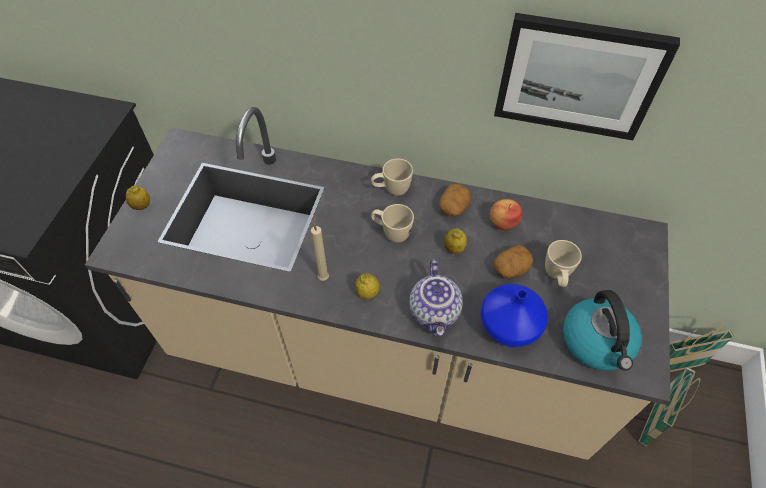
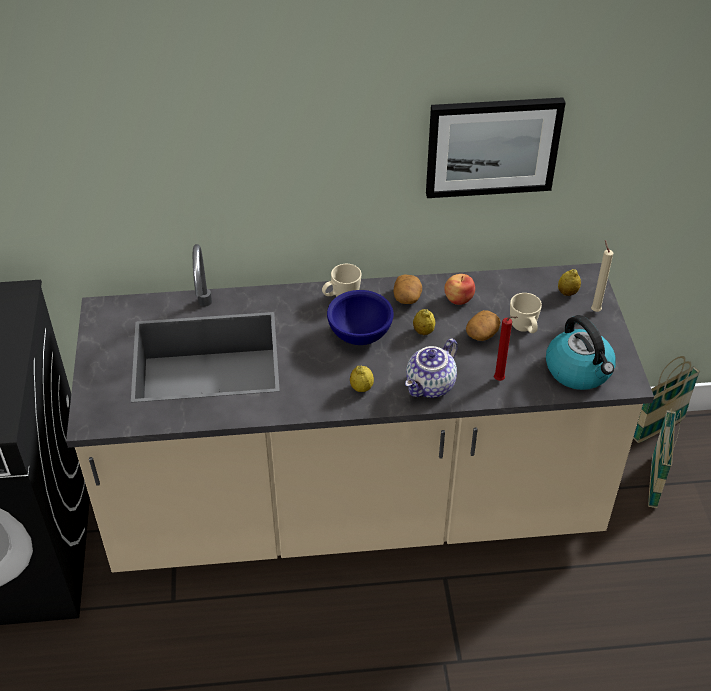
camera: 20 degrees left, 10 degrees down
lemon [126,185,150,210] -> lemon moved to [558,269,581,296]
beige candle [311,215,329,281] -> beige candle moved to [591,240,613,312]
beige mug [371,204,414,243] -> blue bowl [327,290,394,345]
teapot [409,259,463,336] -> teapot turned 60 degrees clockwise [405,339,458,398]
blue vase [480,284,548,348] -> red candle [494,316,518,381]

